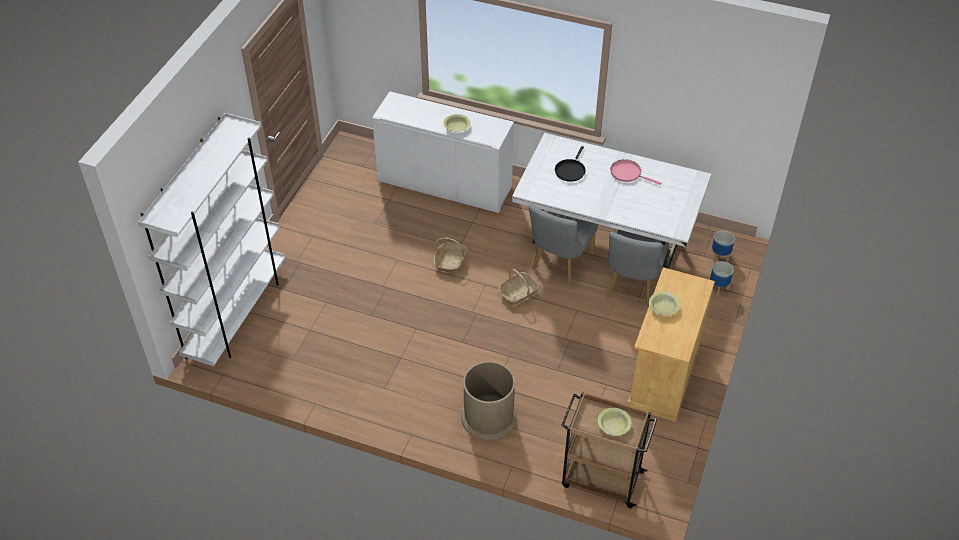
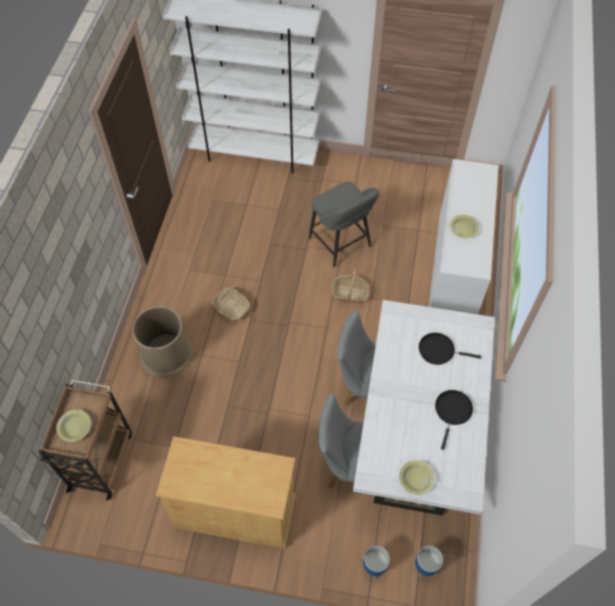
camera: 80 degrees right, 10 degrees up
basket [499,269,539,305] -> basket moved to [212,286,250,322]
pink frying pan [610,159,661,185] -> black frying pan [435,390,473,450]
yellow bowl [649,292,680,315] -> yellow bowl moved to [399,460,435,495]
none -> grey stool [309,181,379,267]

